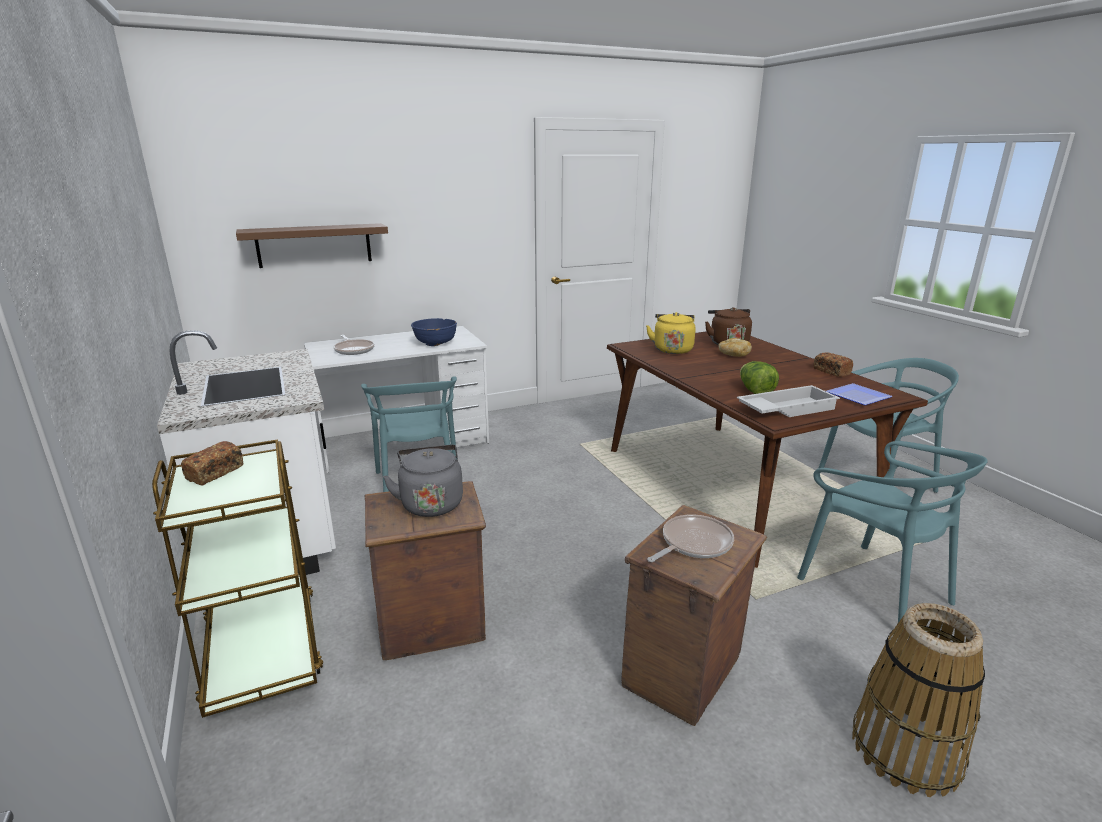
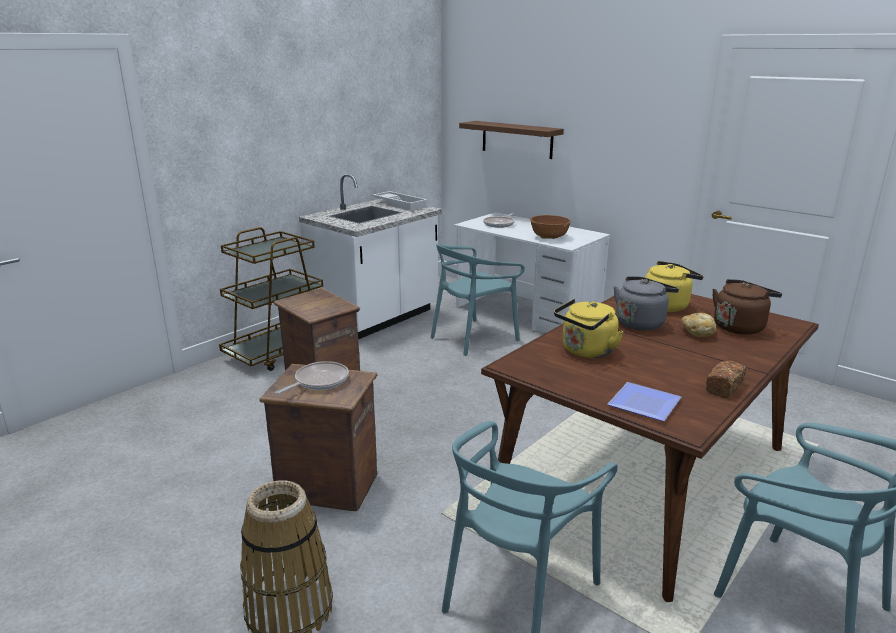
camera: 65 degrees right, 0 degrees up
bread [181,441,243,486] -> none
grey kettle [383,445,463,517] -> grey kettle moved to [614,276,679,331]
blue bowl [411,318,457,346] -> brown bowl [530,215,571,239]
frying pan [647,514,734,562] -> frying pan turned 75 degrees counterclockwise [275,361,349,394]
white tray [737,385,840,417] -> white tray moved to [373,191,428,211]
lettuce [740,361,779,394] -> yellow kettle [554,299,624,358]

